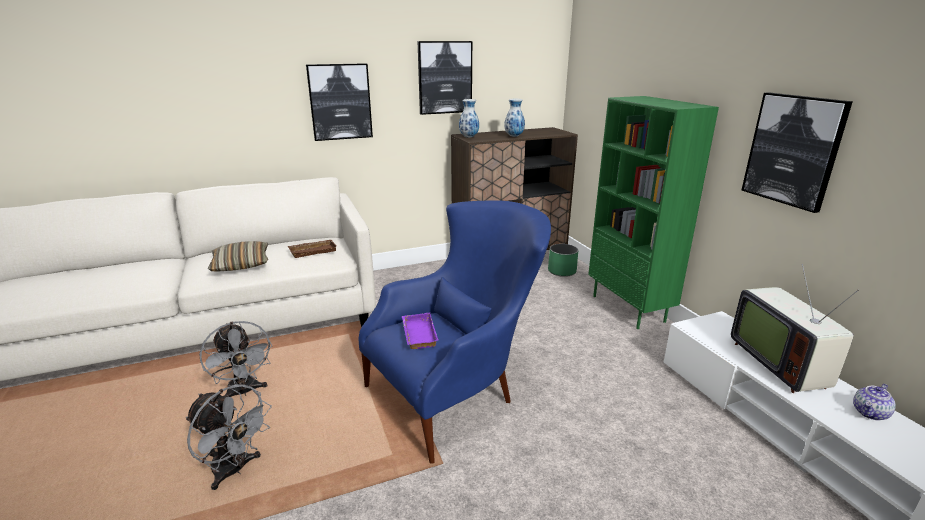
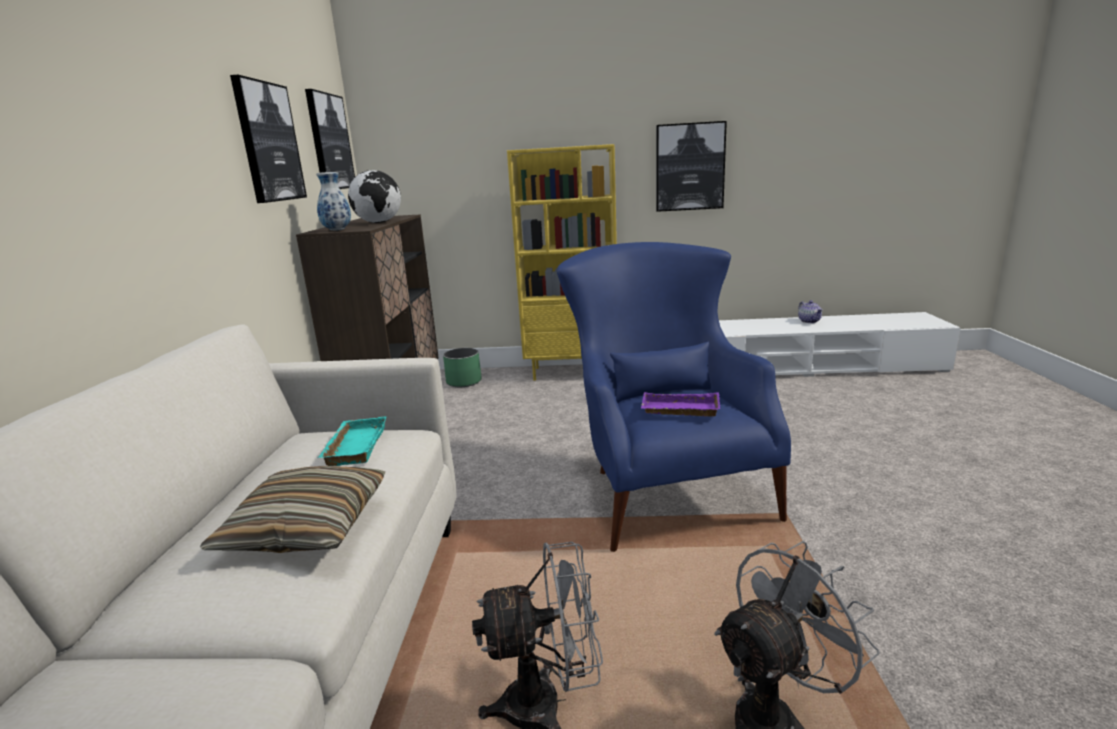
camera: 65 degrees left, 5 degrees down
brown tray [288,240,337,258] -> turquoise tray [318,416,387,466]
picture [306,63,373,141] -> picture moved to [305,89,355,189]
vase [504,99,525,137] -> globe [348,170,401,223]
green bookcase [588,96,719,329] -> yellow bookcase [507,144,617,381]
television [731,264,859,393] -> none

